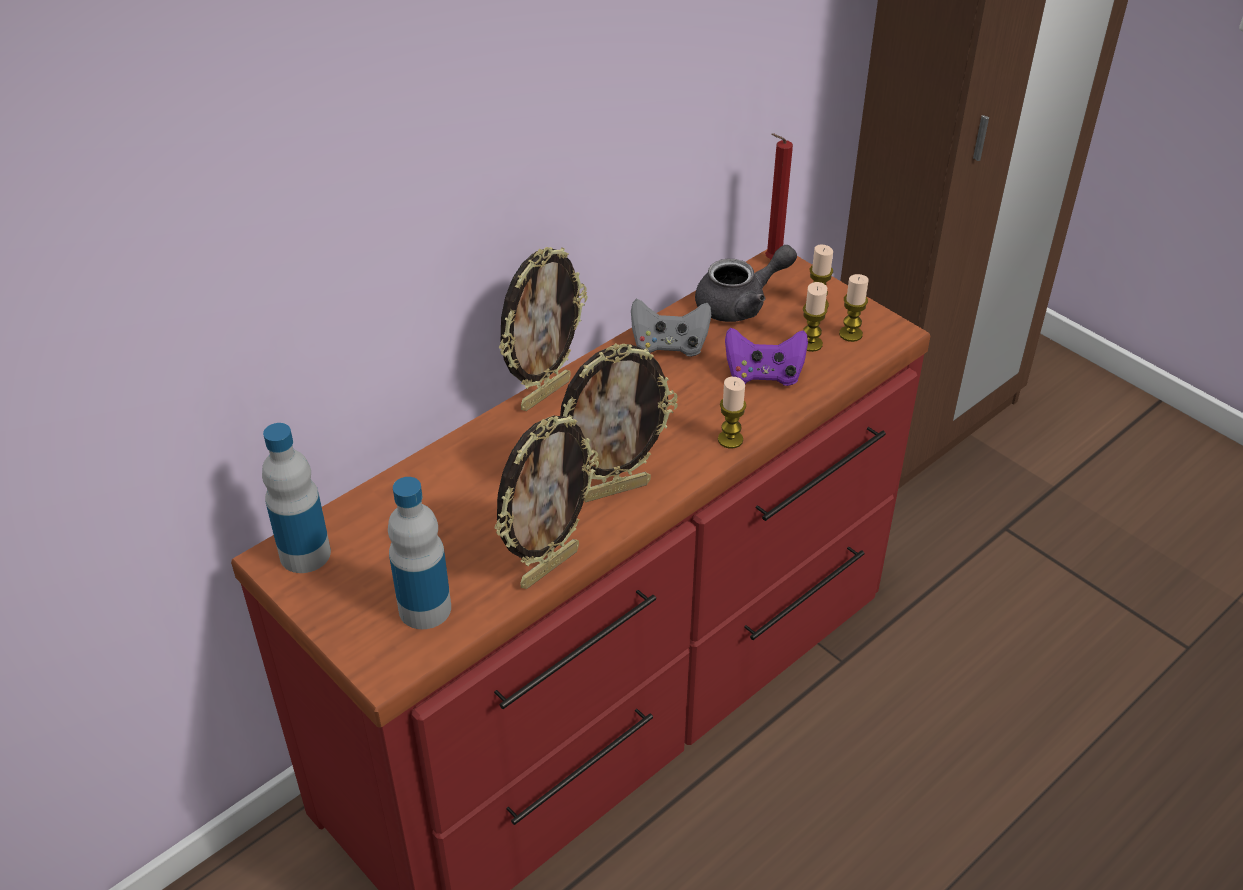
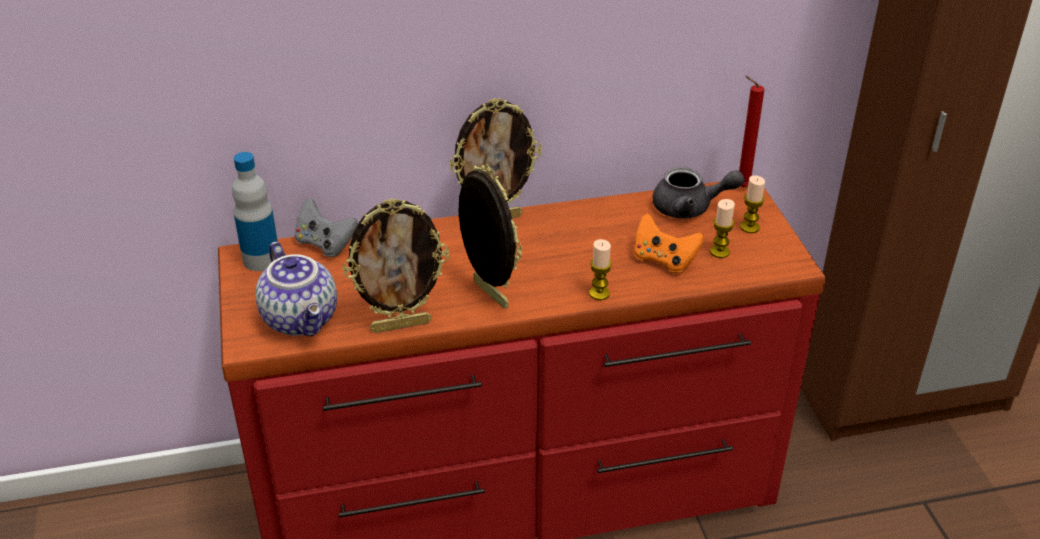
camera: 30 degrees right, 5 degrees down
bottle [388,477,451,629] -> teapot [255,242,337,336]
picture frame [560,343,678,502] -> picture frame turned 135 degrees counterclockwise [459,164,522,309]
grey game controller [631,299,711,357] -> grey game controller moved to [295,198,358,257]
purple game controller [725,327,808,386] -> orange game controller [634,213,704,273]
candle [839,274,869,342] -> none

